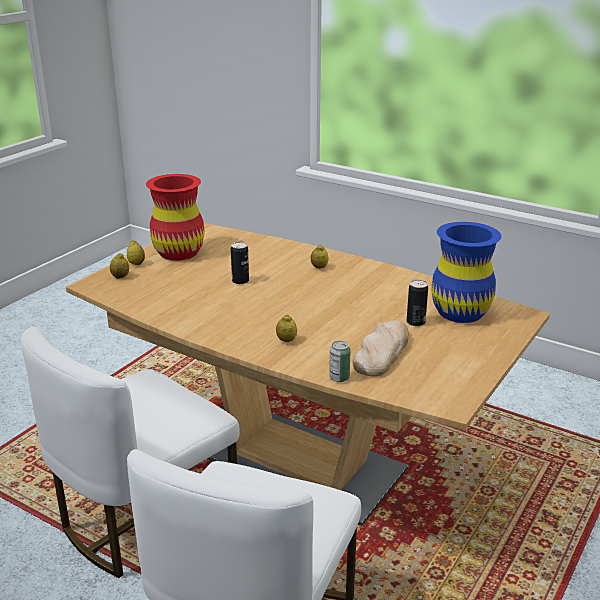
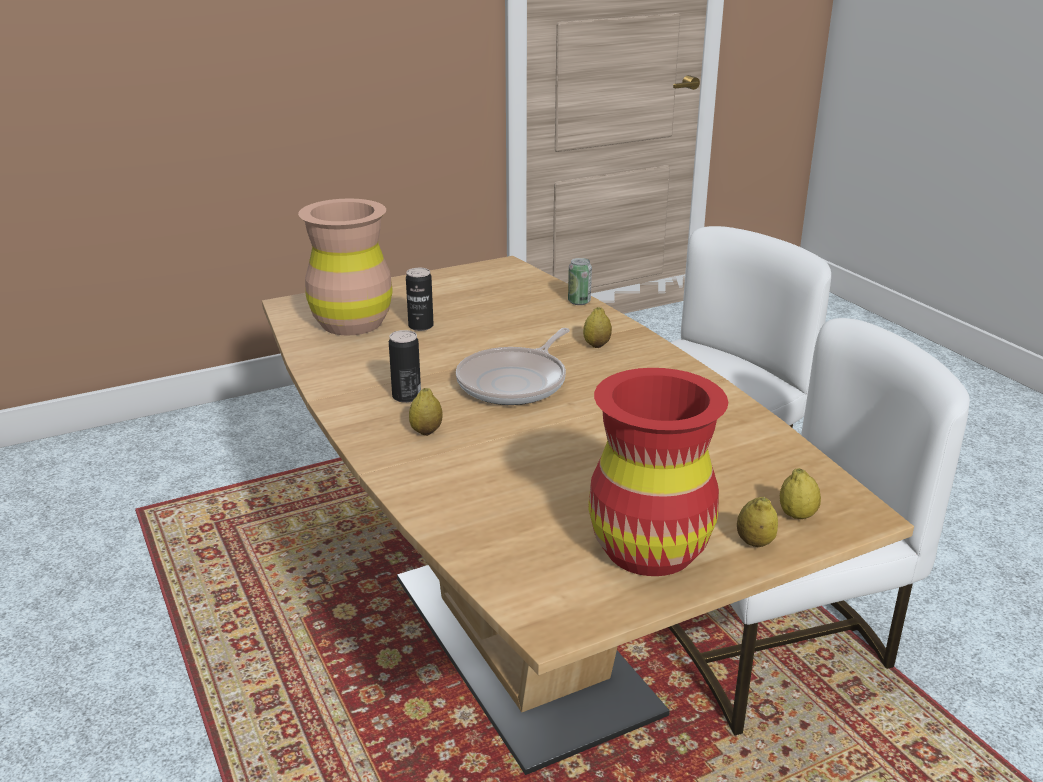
camera: 150 degrees left, 0 degrees up
can [231,242,249,284] -> can moved to [389,330,421,403]
bread [353,320,409,377] -> none
blue vase [431,222,502,323] -> brown vase [298,198,393,335]
none -> frying pan [456,328,570,405]

